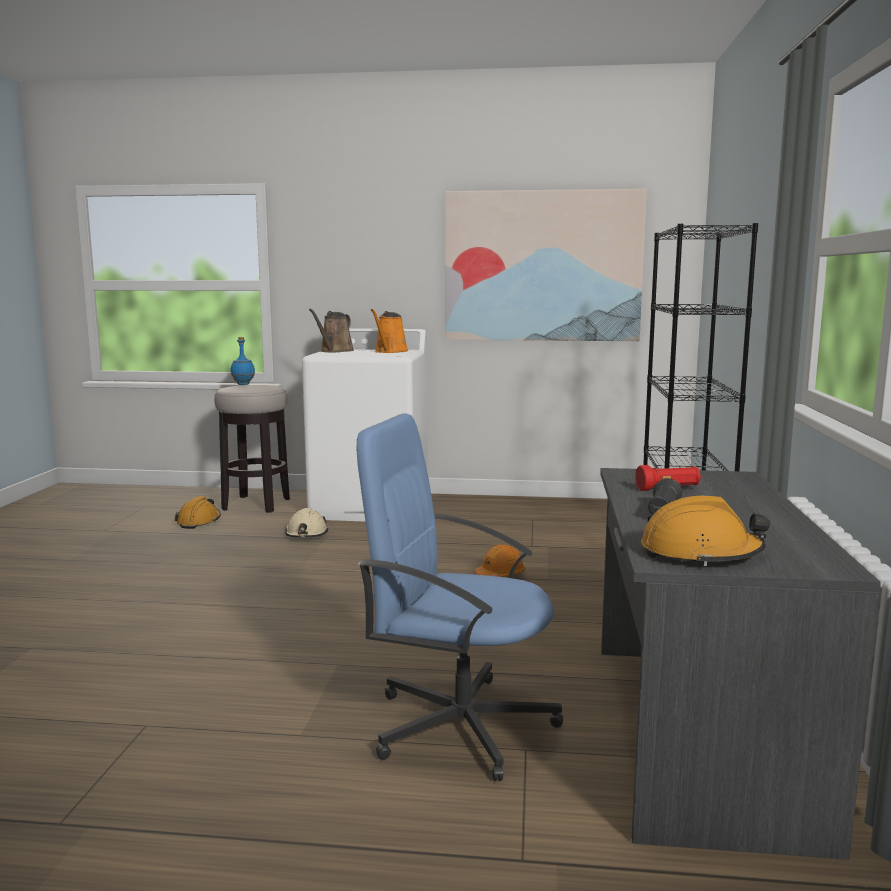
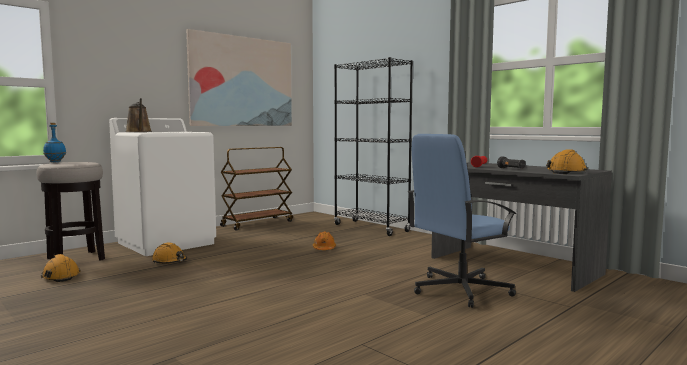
camera: 50 degrees left, 5 degrees down
beige hard hat [285,508,328,537] -> orange hard hat [152,242,187,264]
orange watering can [371,309,408,353] -> none
none -> brown cart [220,147,293,231]

